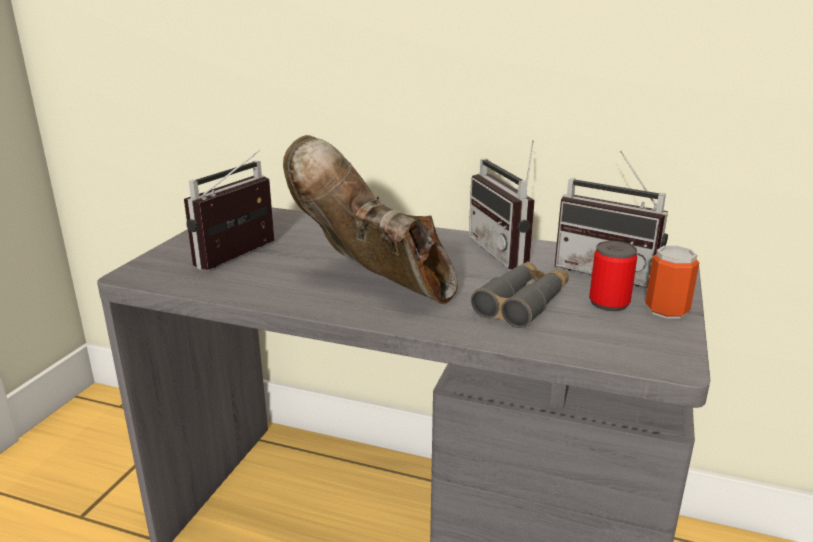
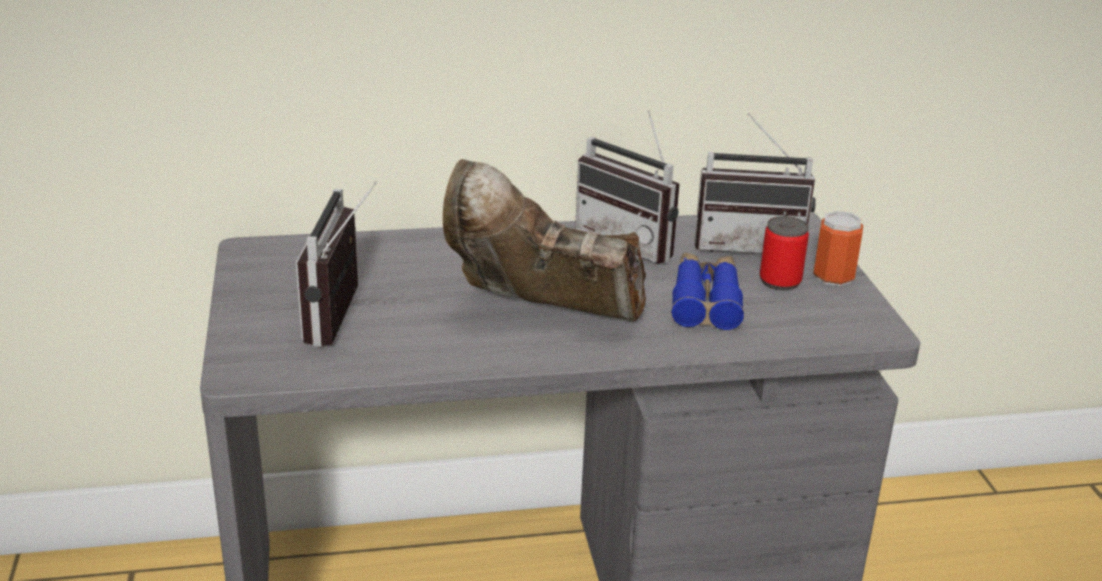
camera: 30 degrees left, 5 degrees up
grey binoculars [471,261,569,328] -> blue binoculars [671,253,744,330]

